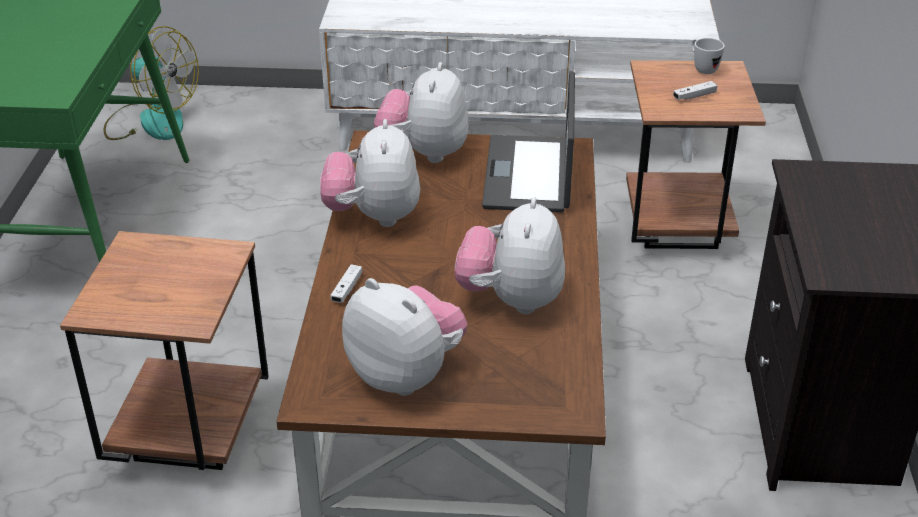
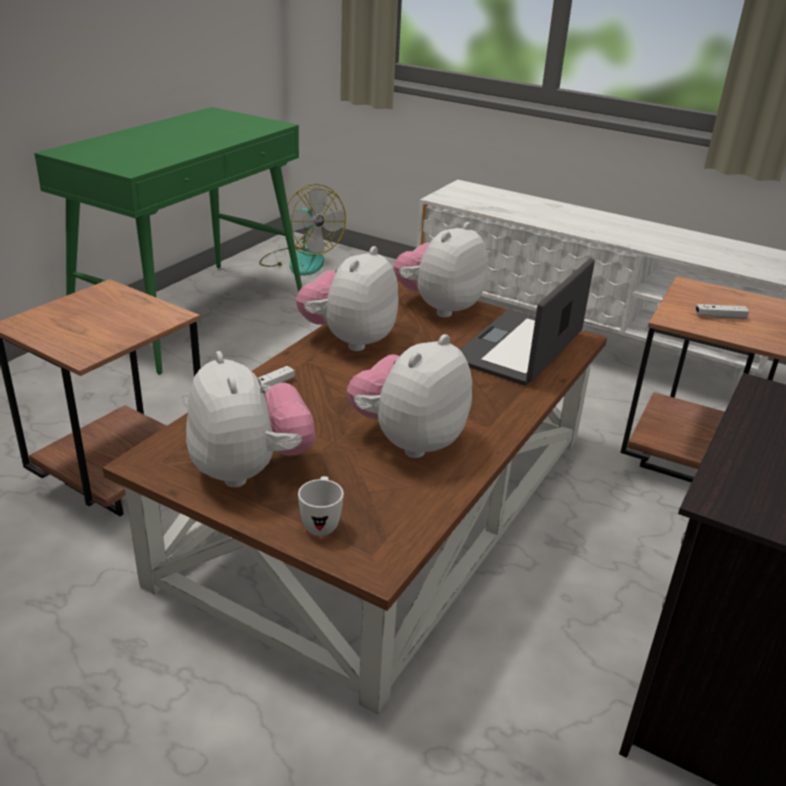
camera: 25 degrees right, 5 degrees down
white mug [692,38,725,74] -> white mug moved to [298,476,344,536]

